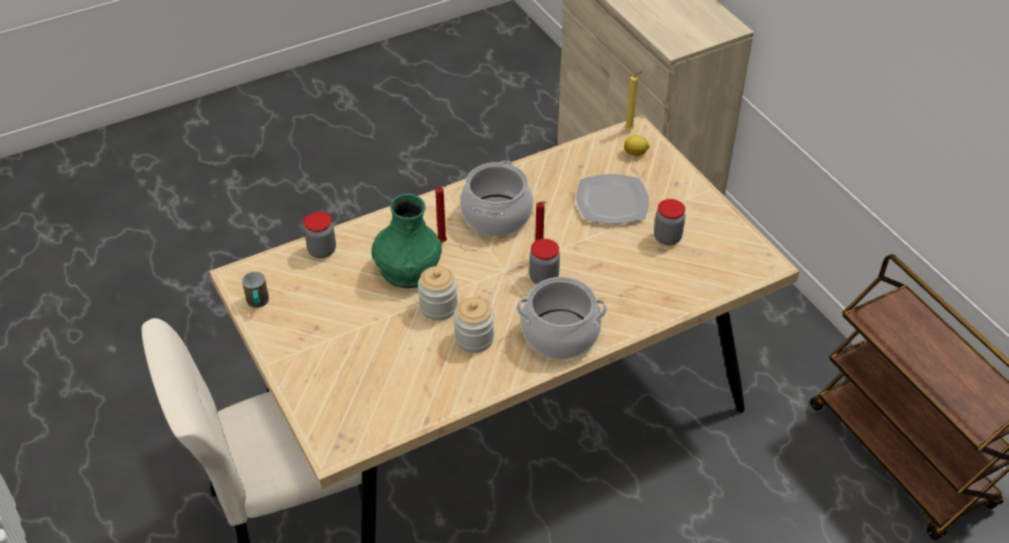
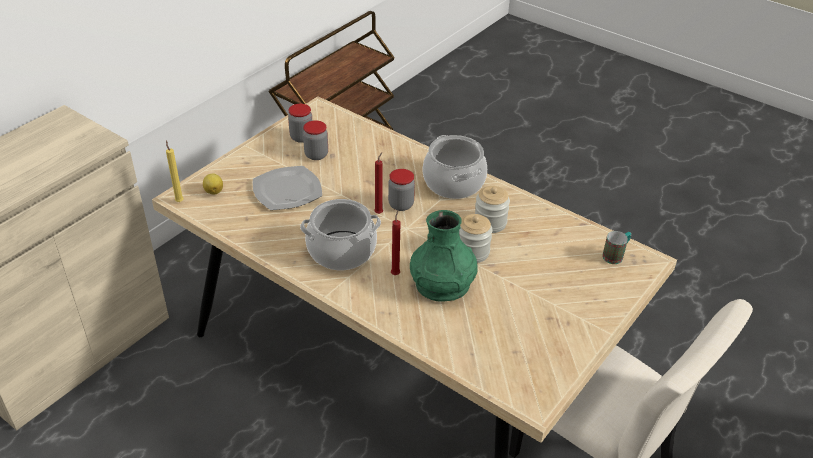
camera: 115 degrees left, 5 degrees down
mug [242,272,269,308] -> mug moved to [602,231,631,264]
jar [304,212,336,258] -> jar moved to [288,104,312,143]

